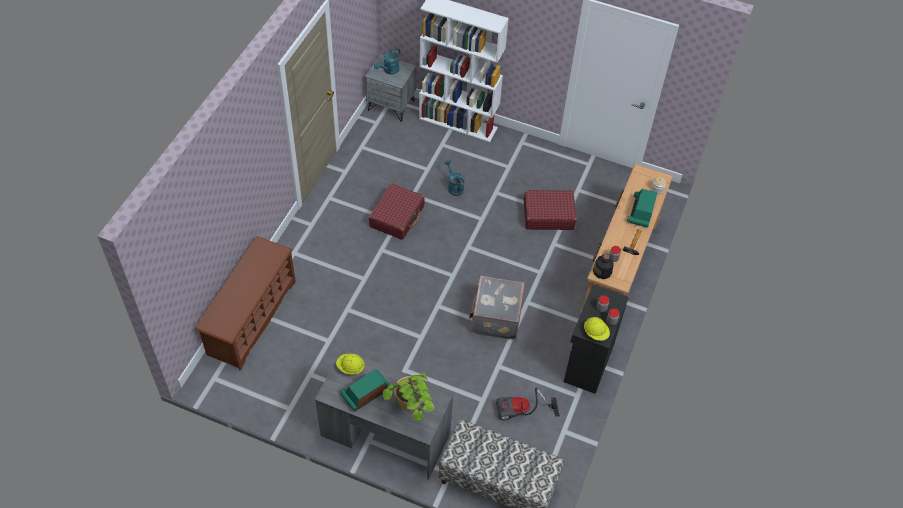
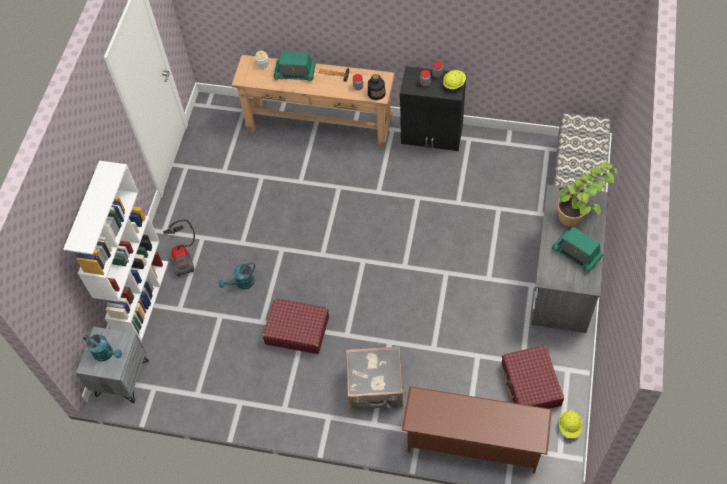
camera: 95 degrees left, 5 degrees up
yellow hard hat [336,354,365,375] -> yellow hard hat moved to [559,410,583,439]
grey suitcase [469,276,525,340] -> grey suitcase moved to [346,347,403,410]
vacuum cleaner [496,388,560,420] -> vacuum cleaner moved to [163,219,195,277]
red suitcase [524,190,577,230] -> red suitcase moved to [502,345,564,409]

